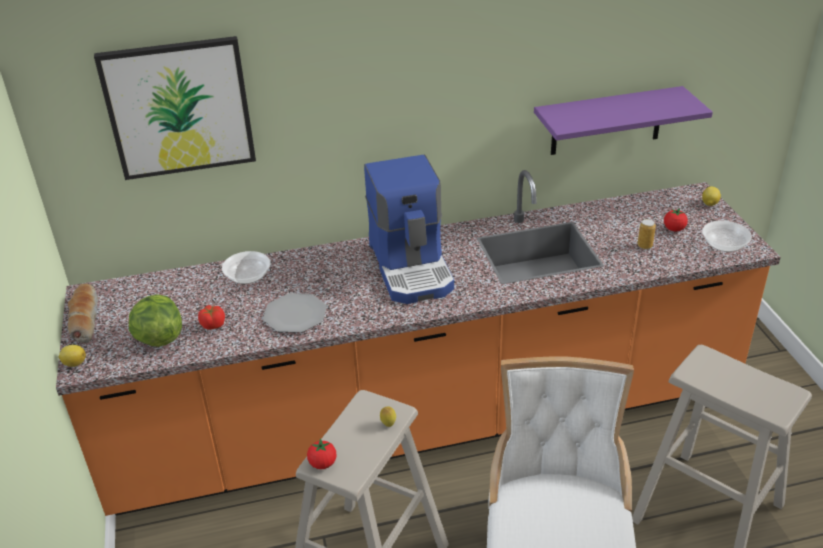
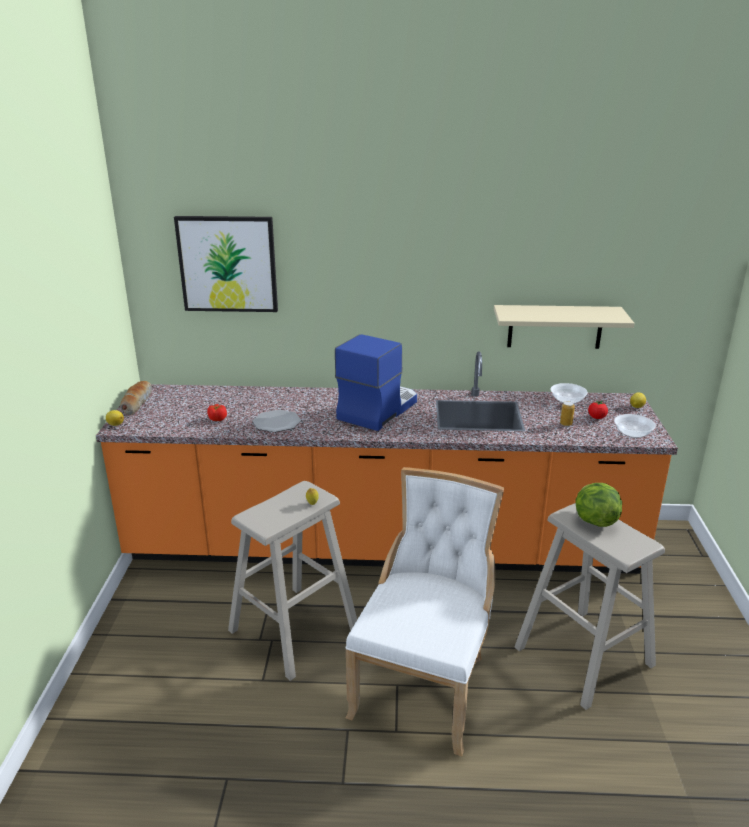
camera: 15 degrees right, 10 degrees down
lettuce [129,294,182,347] -> lettuce moved to [575,483,622,527]
bowl [222,251,271,284] -> bowl moved to [550,383,588,404]
tomato [307,438,337,469] -> none
coffee machine [364,155,454,304] -> coffee machine turned 150 degrees counterclockwise [335,334,417,431]
purple shelf [534,86,713,155] -> beige shelf [494,305,635,349]

